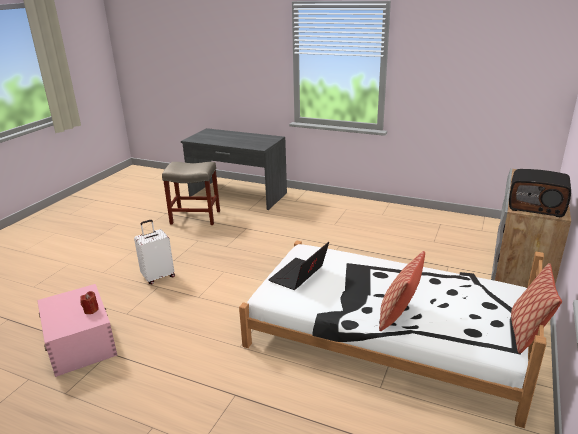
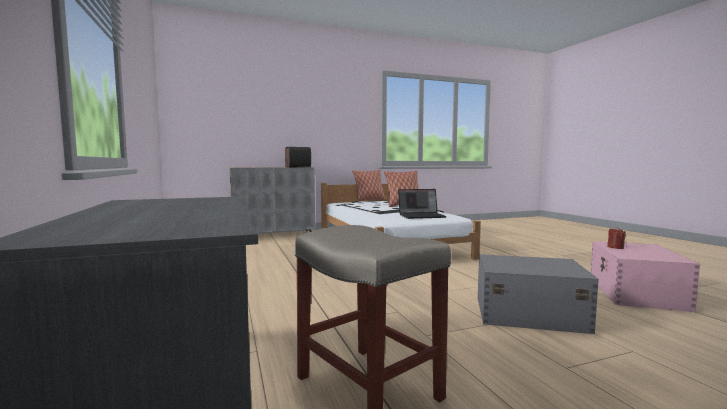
camera: 135 degrees left, 20 degrees down
white suitcase [134,220,175,284] -> grey storage box [478,254,599,334]

